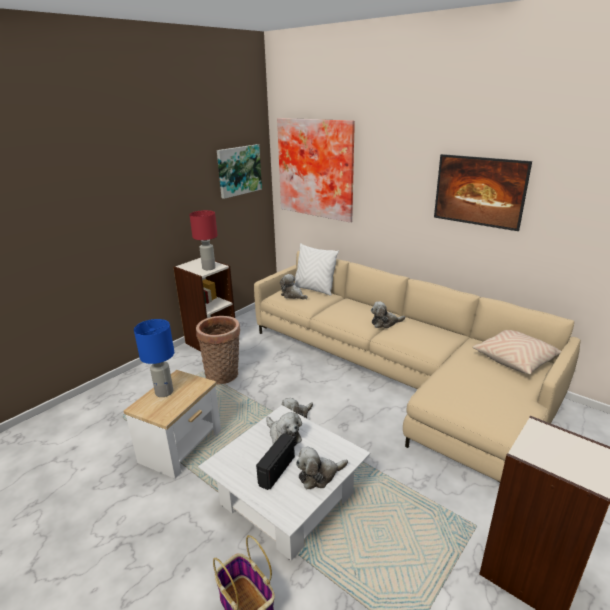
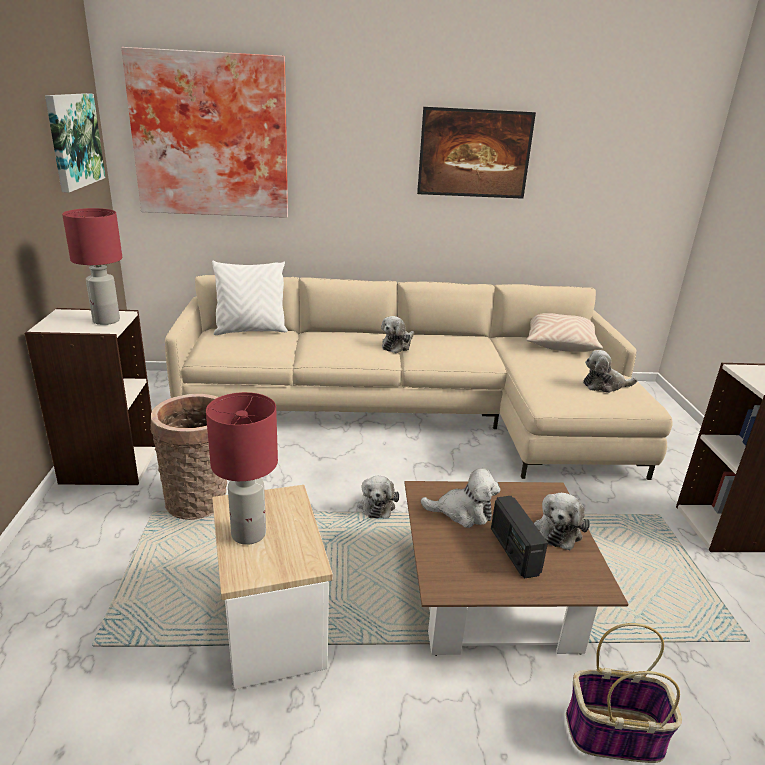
camera: 45 degrees left, 0 degrees up
blue table lamp [134,319,174,397] -> red table lamp [206,392,278,545]
white coffee table [198,405,370,561] -> brown coffee table [404,481,628,656]
plush toy [280,274,307,299] -> plush toy moved to [583,350,638,393]

